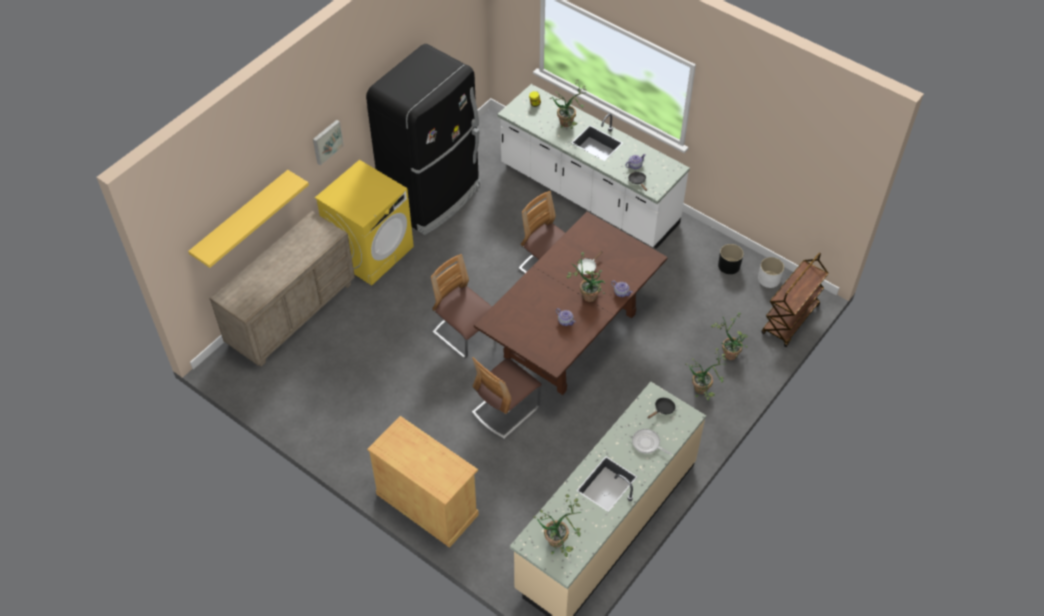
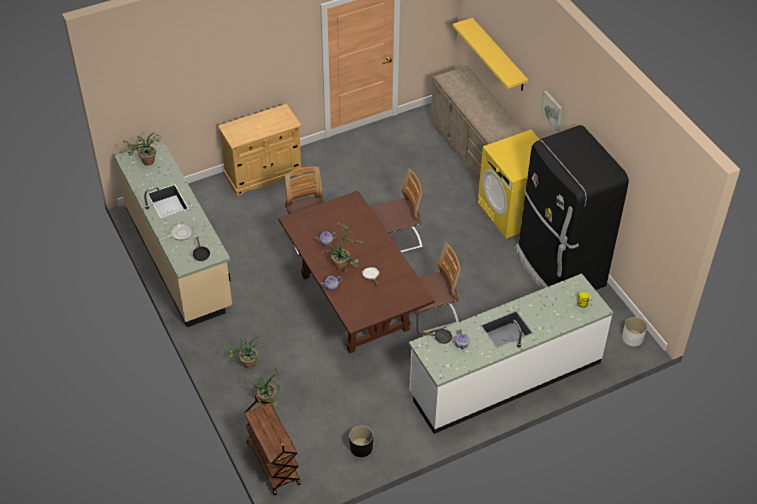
camera: 115 degrees right, 5 degrees down
potted plant [550,79,587,129] -> none
white planter [758,257,784,288] -> white planter moved to [622,317,647,346]

